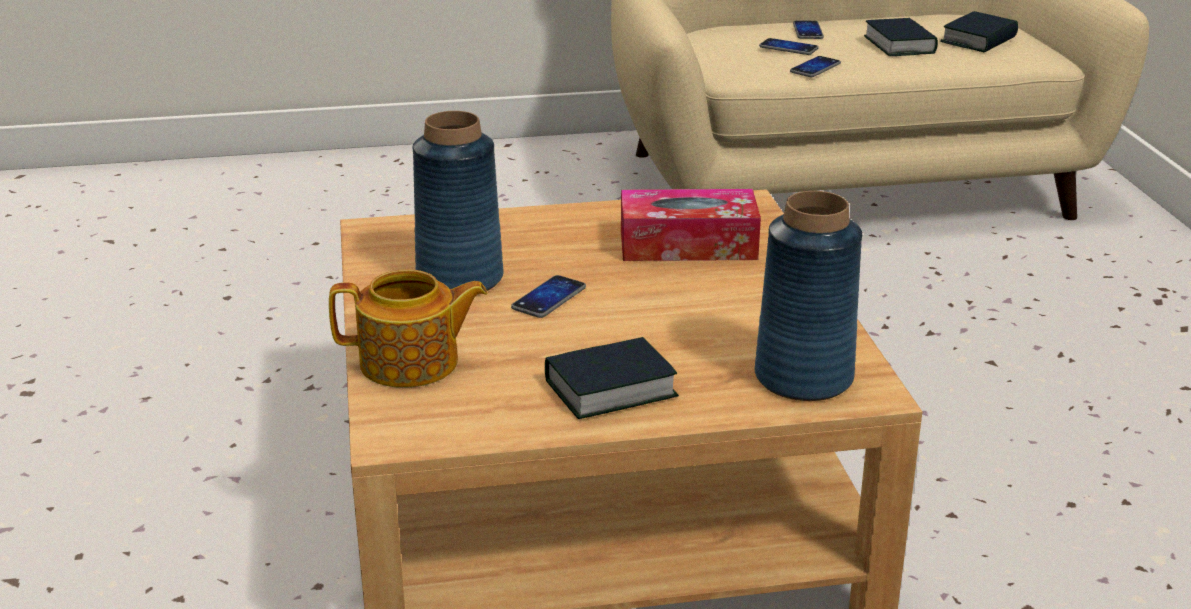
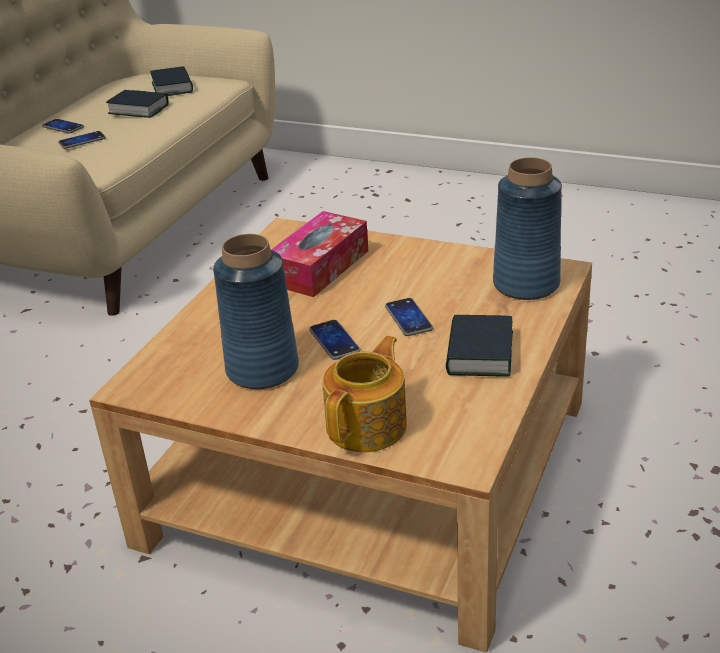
camera: 55 degrees left, 5 degrees up
phone [790,56,841,77] -> phone moved to [385,298,433,336]

